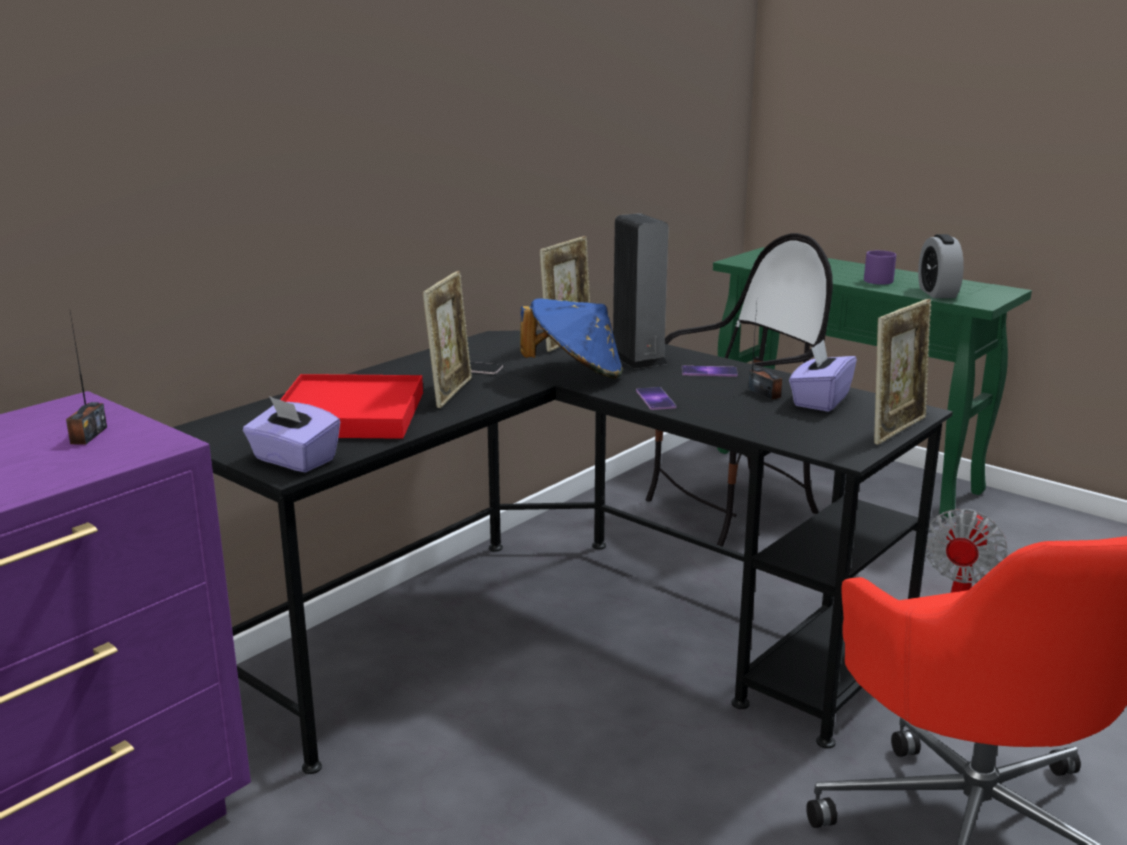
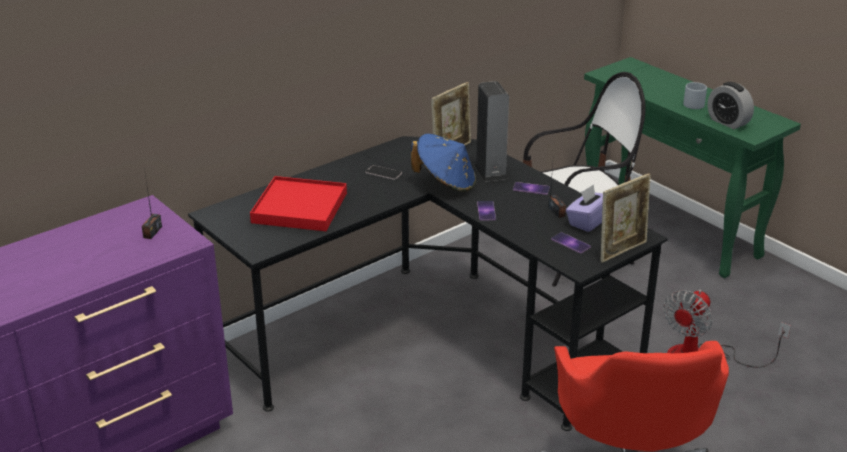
camera: 10 degrees right, 10 degrees up
purple tissue box [243,396,340,473] -> none
picture frame [423,271,472,408] -> none
purple mug [864,250,896,285] -> grey mug [683,82,707,109]
alarm clock [918,234,964,298] -> alarm clock turned 45 degrees counterclockwise [707,82,754,129]
none -> phone [551,232,591,253]

